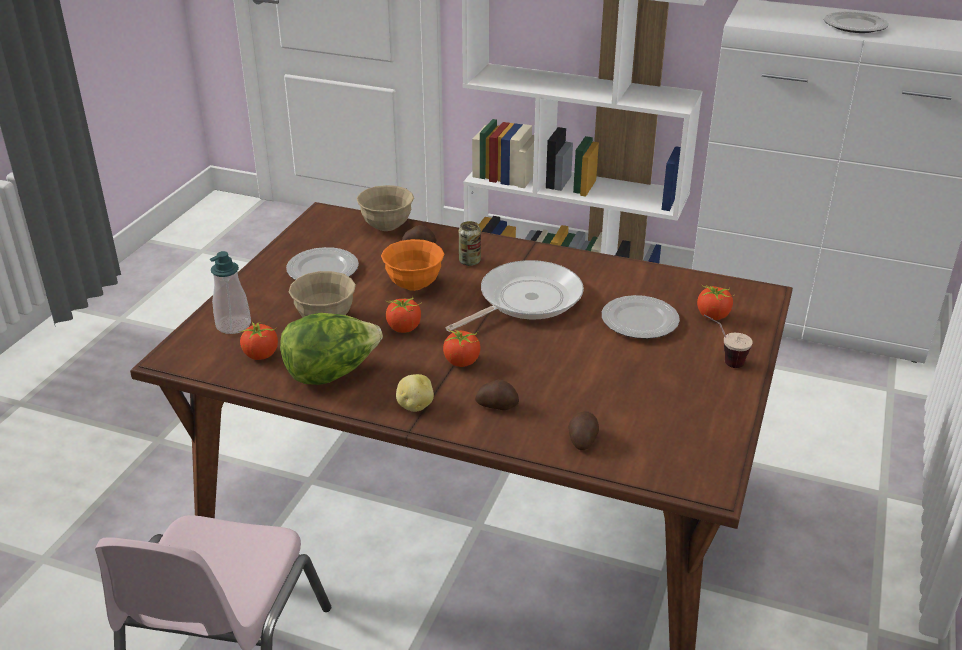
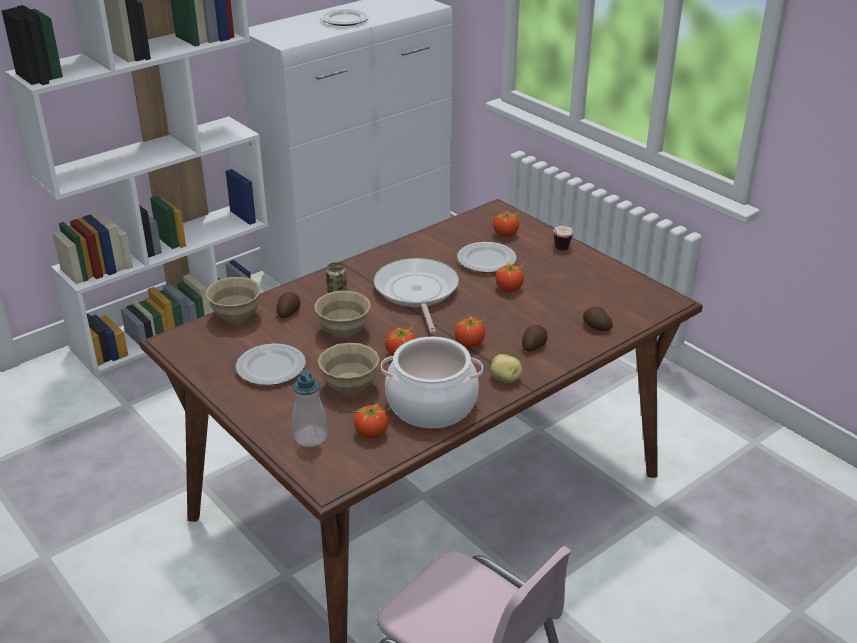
camera: 60 degrees left, 0 degrees up
lettuce [280,313,383,385] -> cooking pot [381,337,483,428]
orange bowl [381,239,445,291] -> beige bowl [314,291,371,337]
none -> tomato [496,263,526,292]

